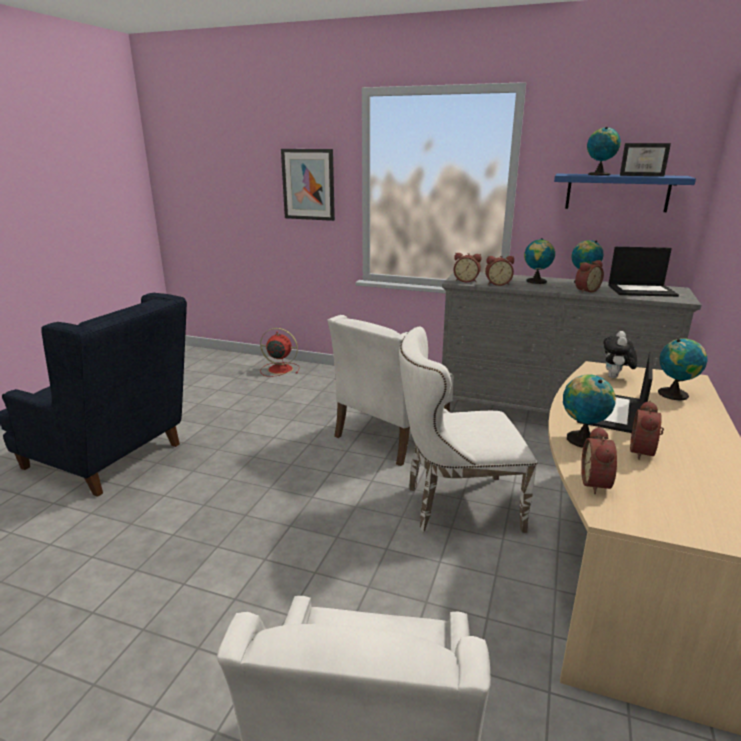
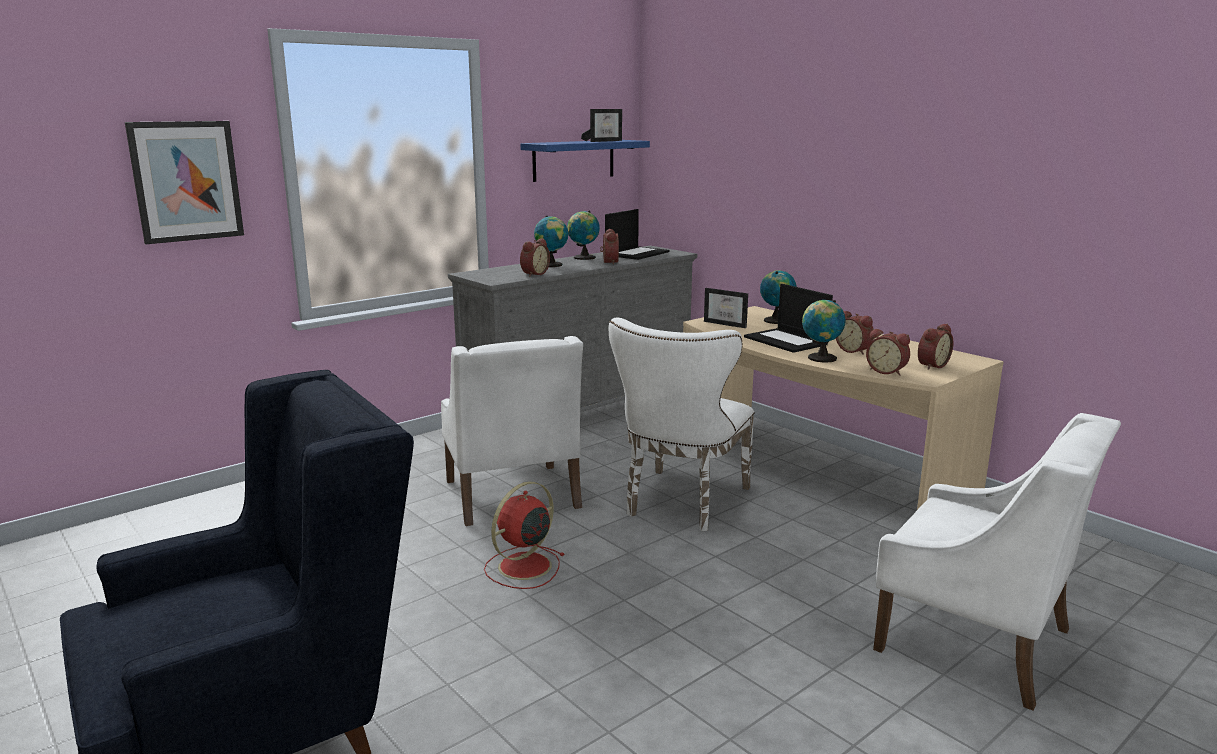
camera: 60 degrees left, 5 degrees down
red fan [260,328,300,377] -> red fan moved to [484,481,565,589]
alarm clock [454,253,481,282] -> alarm clock moved to [918,324,954,370]
globe [587,127,621,176] -> none
plush toy [603,331,637,378] -> picture frame [704,288,748,328]

